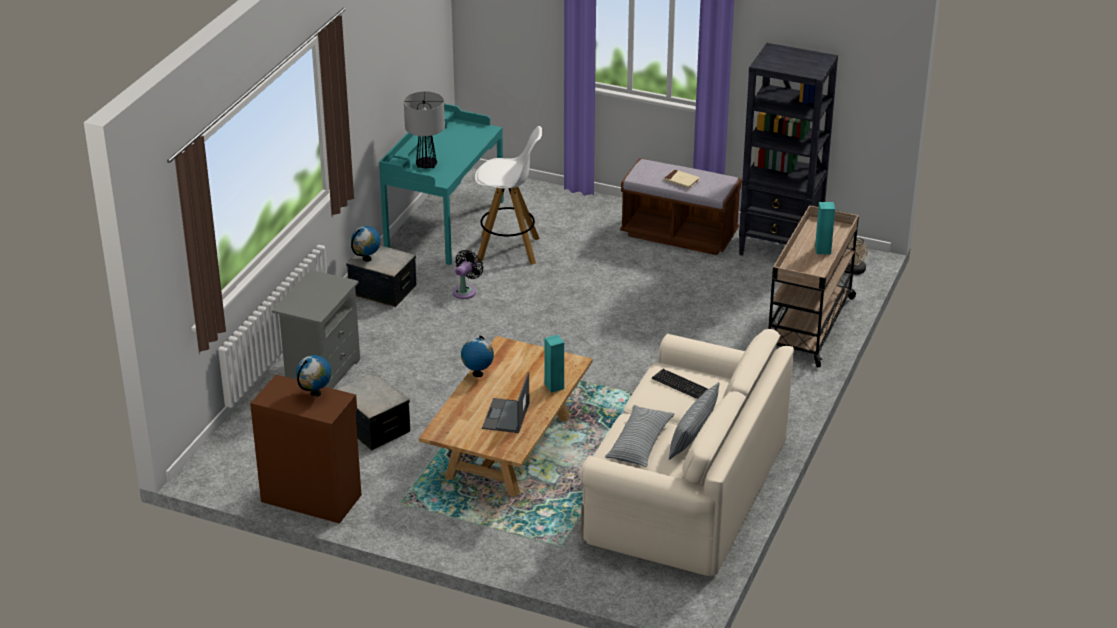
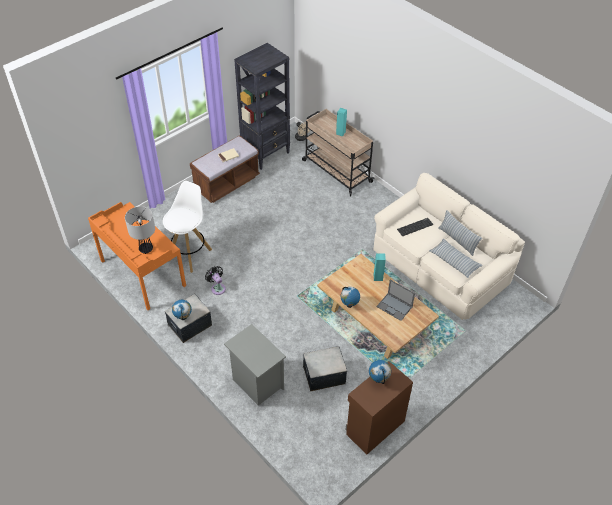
camera: 65 degrees left, 15 degrees up
turquoise desk [379,103,504,265] -> orange desk [88,202,186,310]

